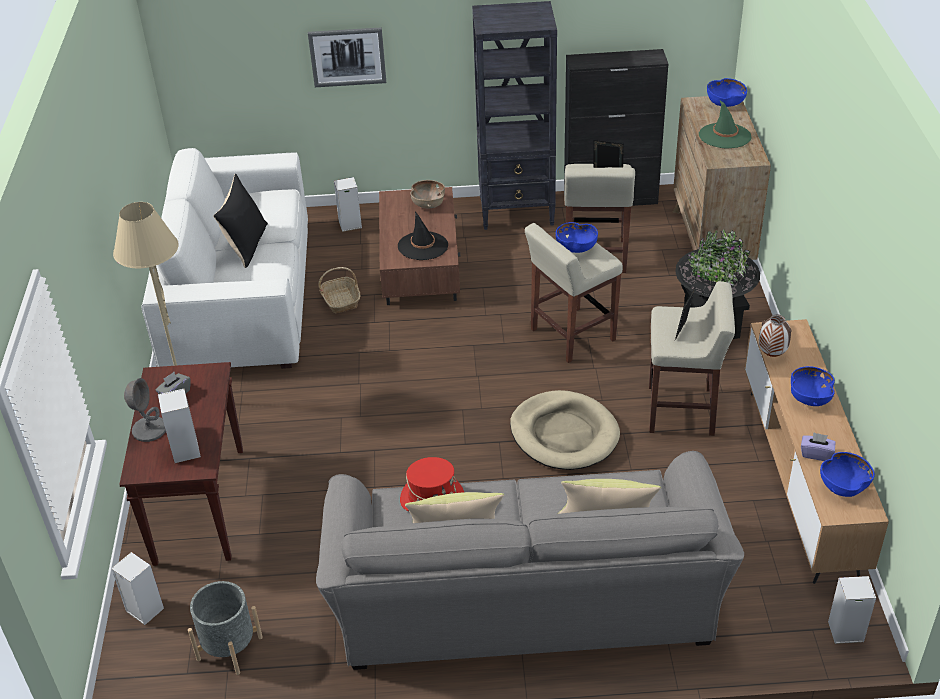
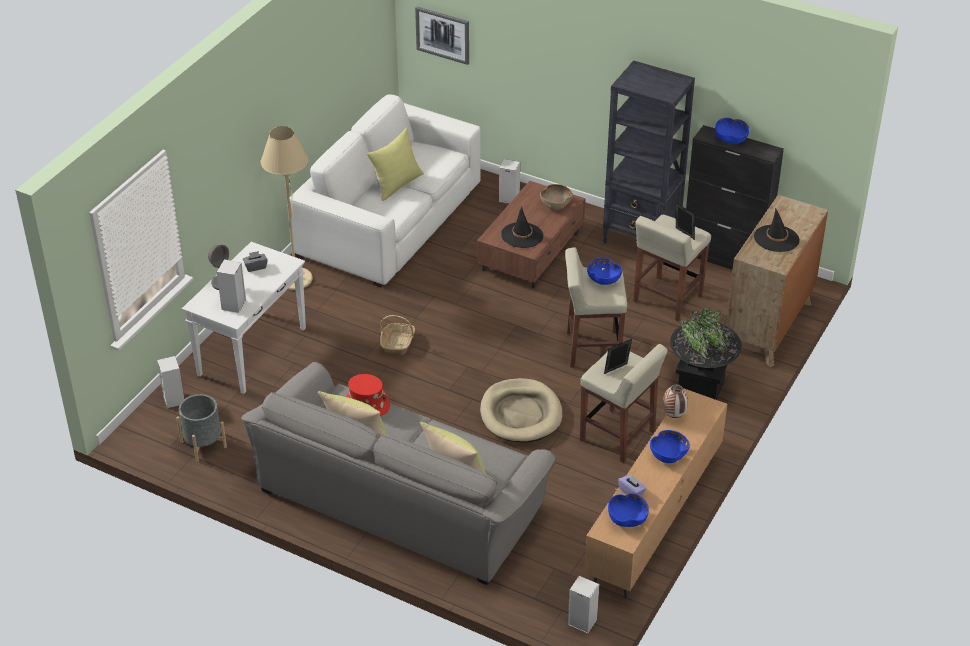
camera: 30 degrees right, 0 degrees up
brown console table [119,362,243,566] -> white console table [182,242,306,394]
black pillow [213,174,268,268] -> yellow pillow [367,128,424,201]
picture [308,27,386,87] -> picture moved to [415,6,469,65]
basket [318,267,360,313] -> basket moved to [380,315,415,355]
green hat [699,101,751,149] -> black hat [754,207,800,252]
blue bowl [707,78,747,107] -> blue bowl moved to [715,118,749,144]

